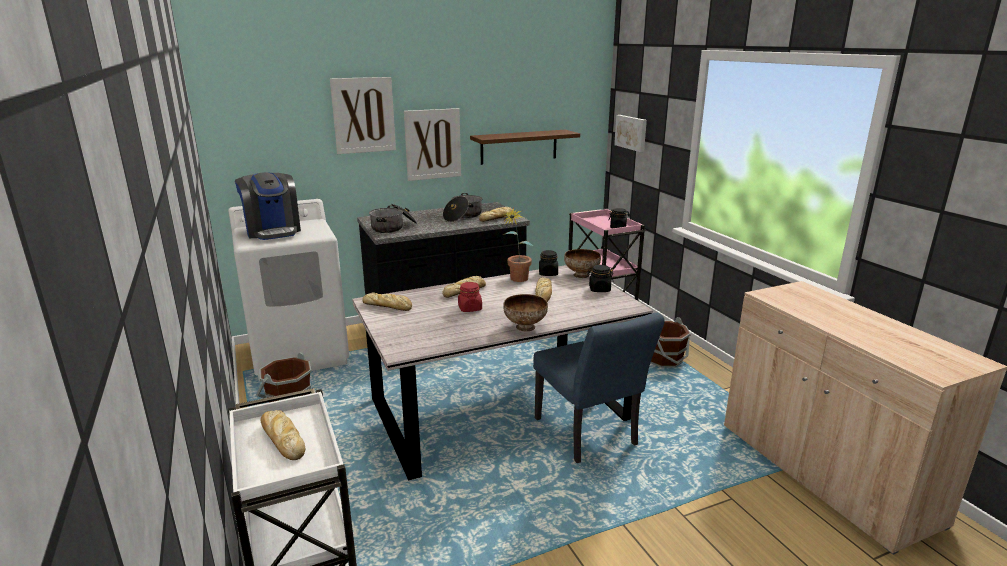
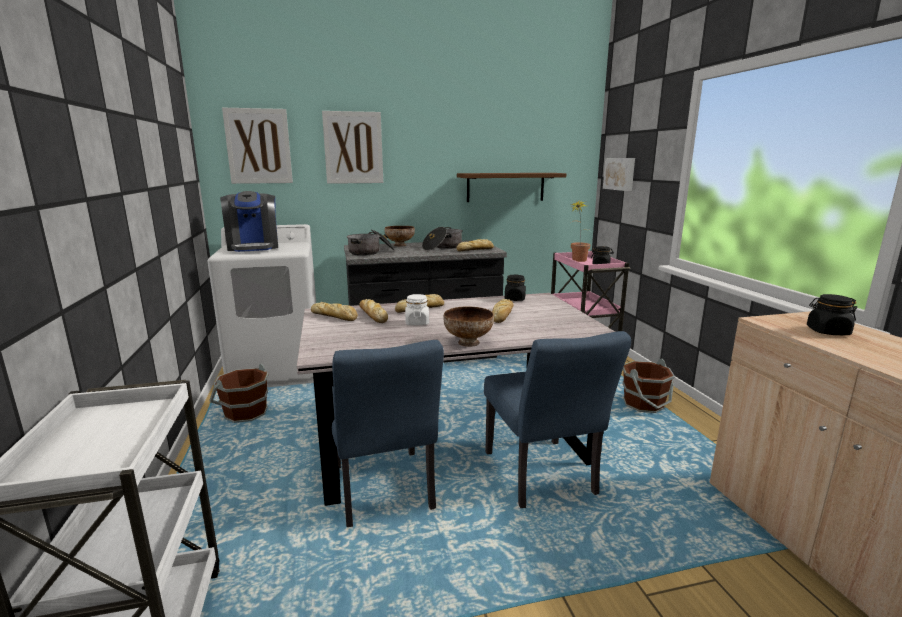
camera: 10 degrees right, 5 degrees down
bread [261,410,305,460] -> bread moved to [359,299,388,323]
picture [404,108,461,181] -> picture moved to [222,107,293,184]
red jar [458,282,482,312] -> white jar [405,294,429,325]
potted plant [503,207,533,282] -> potted plant moved to [571,201,593,262]
bowl [564,249,601,278] -> bowl moved to [385,226,415,247]
black jar [587,265,614,292] -> black jar moved to [807,294,857,335]
none -> blue chair [332,340,444,527]

